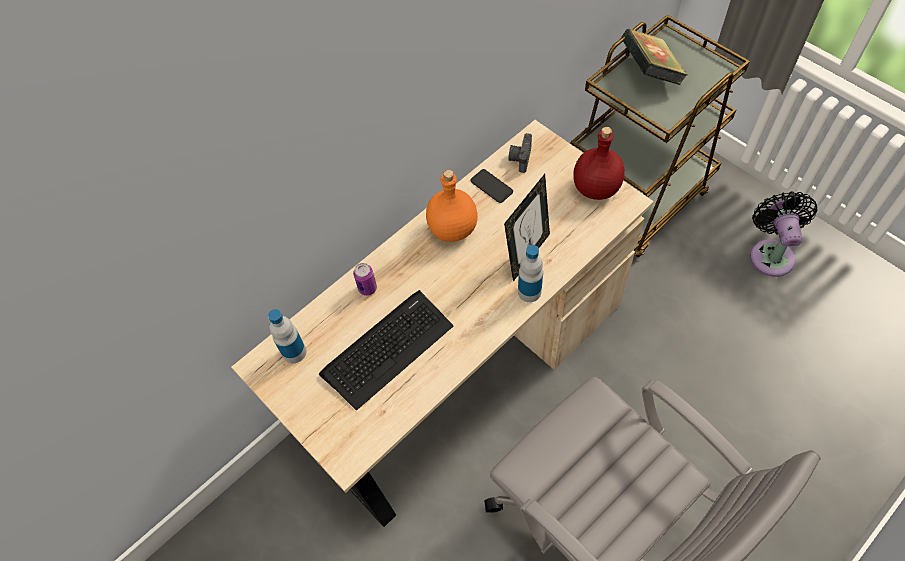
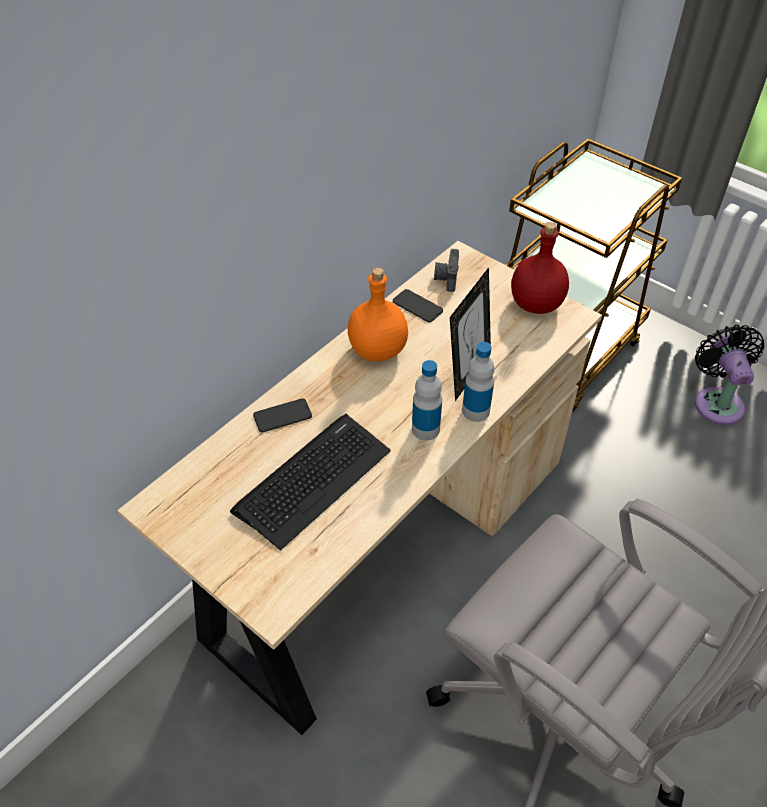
camera: 10 degrees left, 10 degrees down
bottle [268,309,306,363] -> bottle moved to [412,360,442,441]
can [353,263,377,296] -> phone [253,398,312,433]
book [621,28,687,85] -> none

